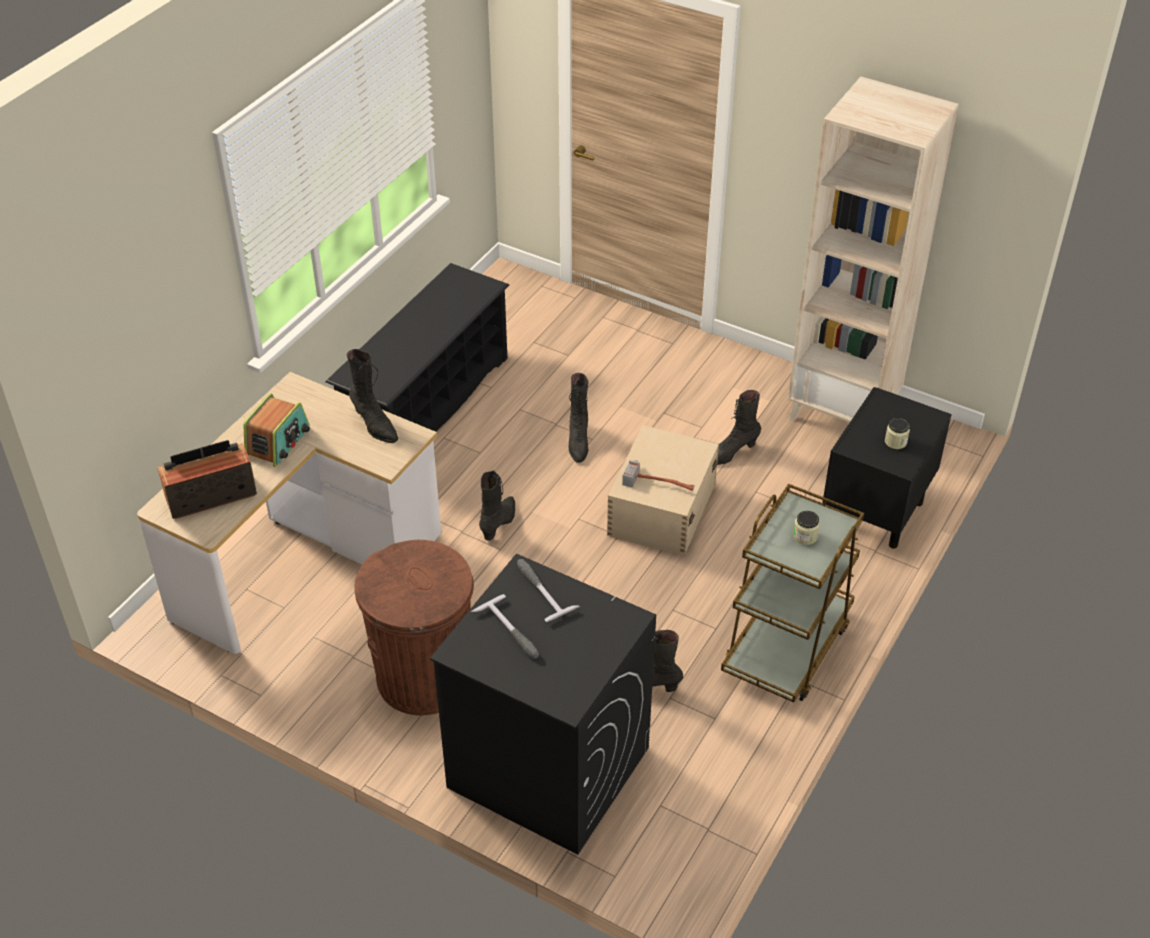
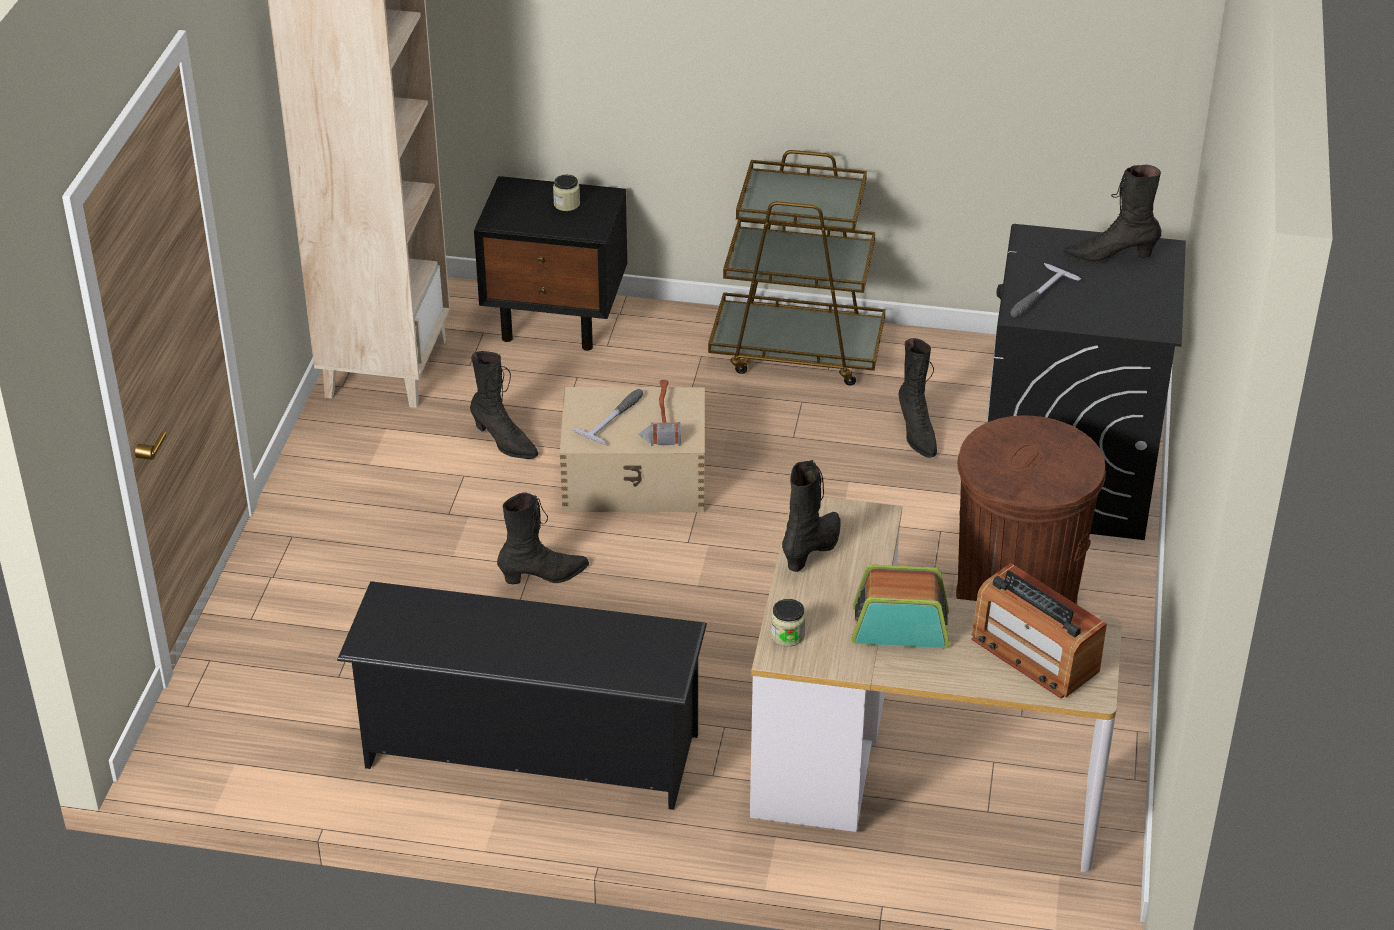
camera: 110 degrees left, 5 degrees down
hammer [471,594,539,659] -> hammer moved to [573,389,643,445]
black boot [479,470,515,541] -> black boot moved to [1064,165,1161,264]
jar [793,511,820,545] -> jar moved to [771,599,806,646]

